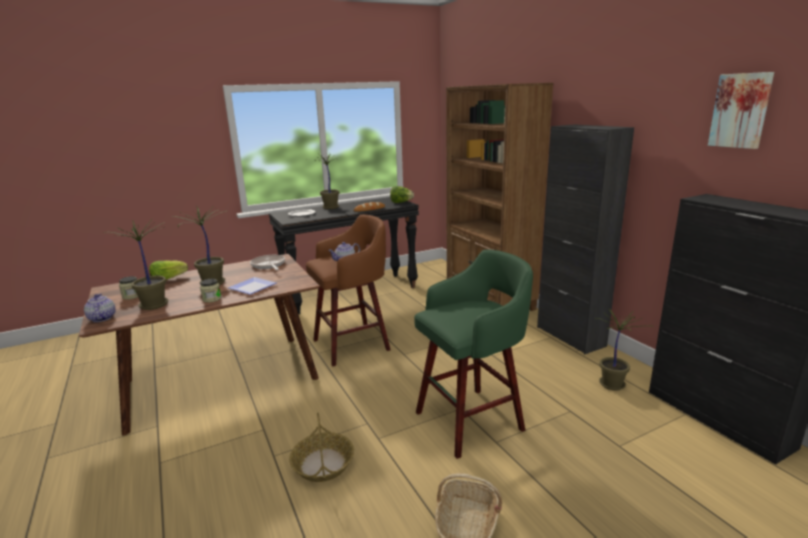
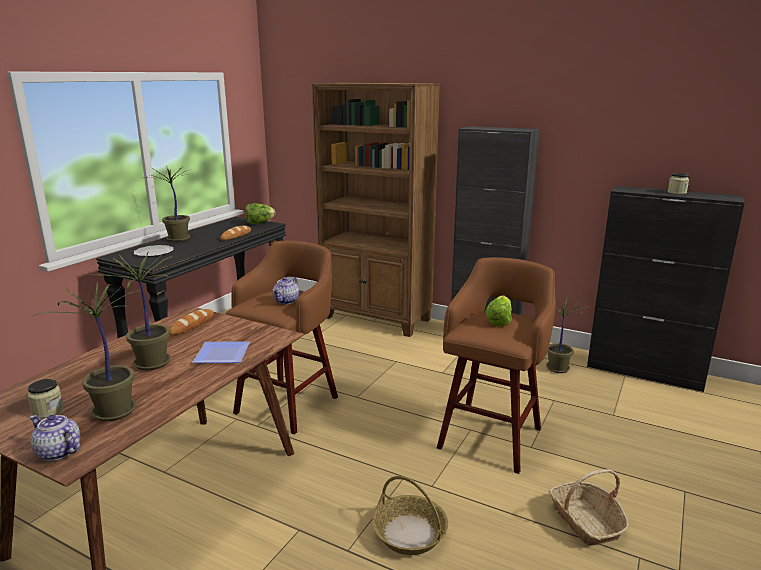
camera: 35 degrees left, 0 degrees up
lettuce [149,261,188,280] -> lettuce moved to [486,295,512,327]
jar [200,279,221,303] -> jar moved to [668,173,689,195]
frying pan [250,255,285,270] -> bread [169,309,214,335]
green stool [414,249,533,459] -> brown stool [437,257,556,474]
picture [708,72,774,149] -> none

